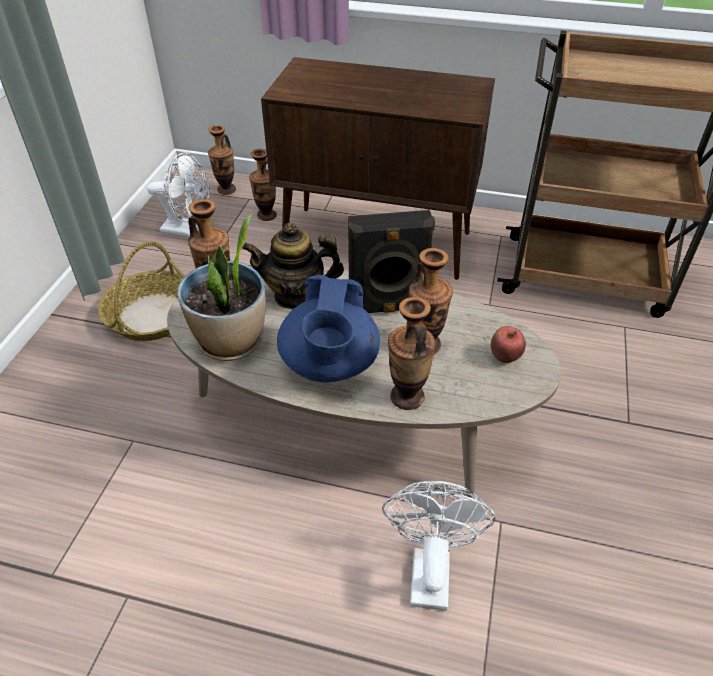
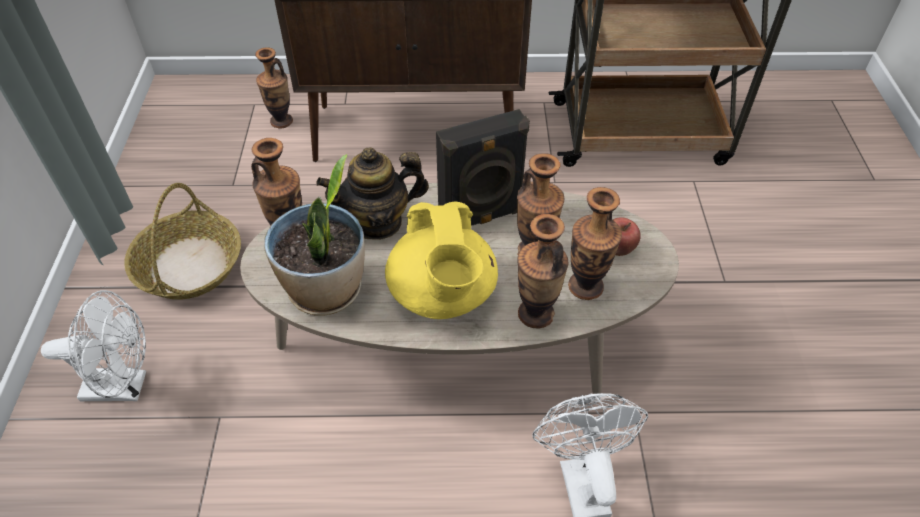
camera: 15 degrees left, 5 degrees up
white fan [147,153,210,237] -> white fan moved to [41,290,146,401]
vase [208,125,236,195] -> vase moved to [568,187,622,300]
blue teapot [277,275,380,383] -> yellow teapot [385,202,498,319]

